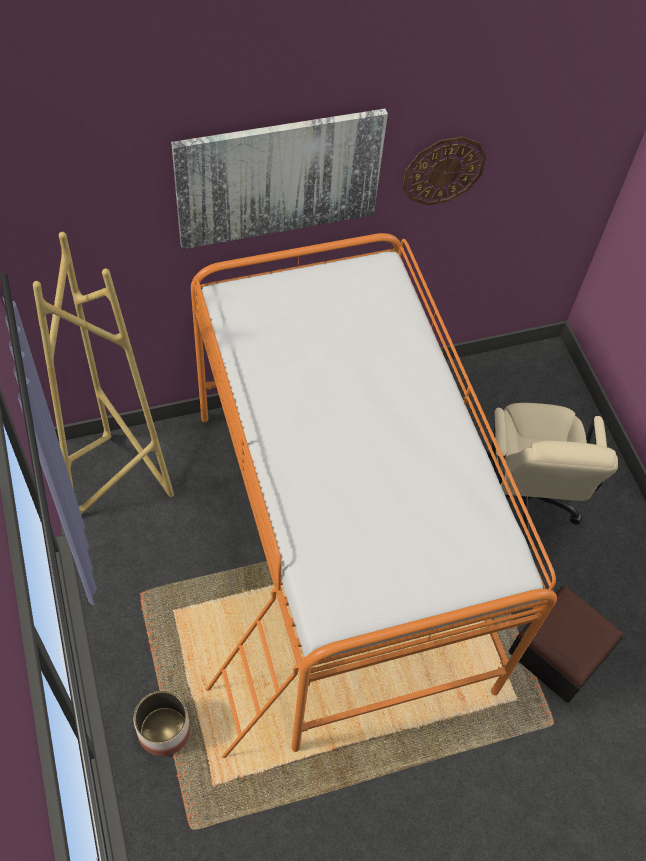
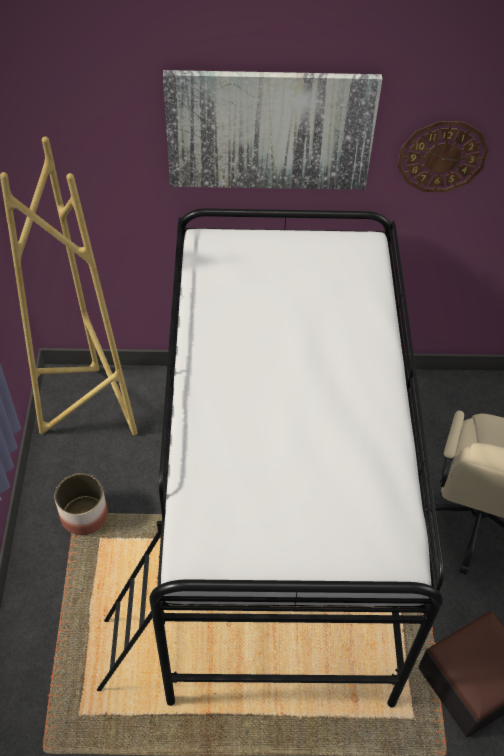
camera: 20 degrees right, 5 degrees down
planter [134,691,190,756] -> planter moved to [55,473,108,535]
orange bed [191,233,557,758] -> black bed [97,208,444,708]

